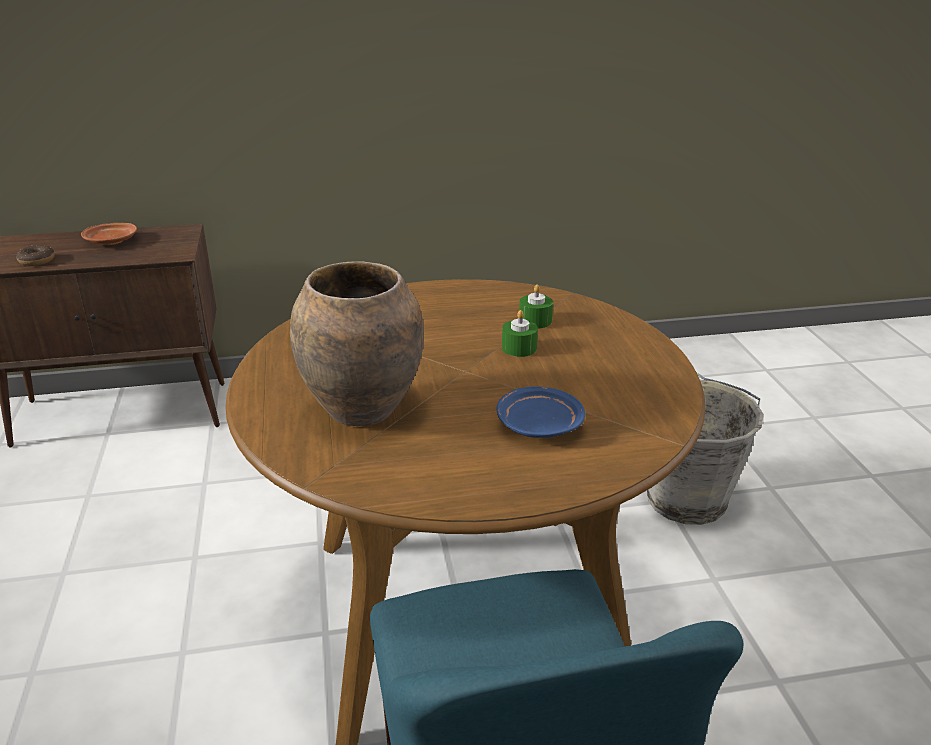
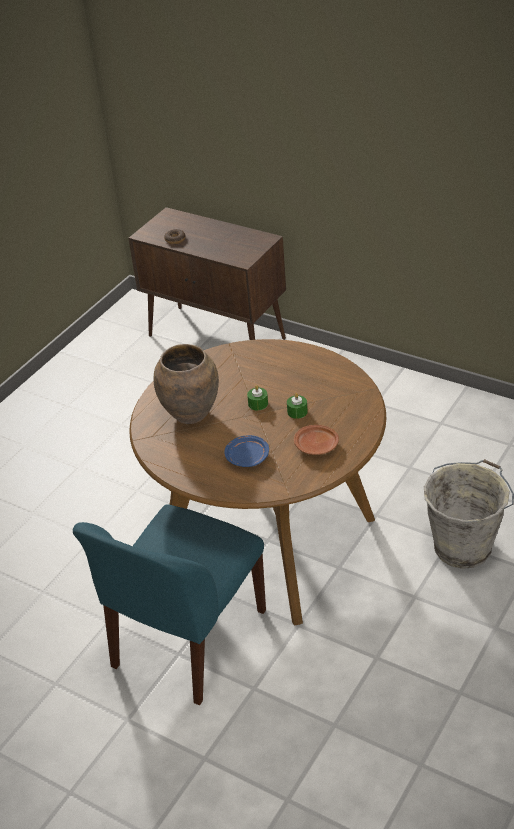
camera: 45 degrees right, 10 degrees up
brown plate [81,223,137,245] -> brown plate moved to [294,425,339,455]
green candle [519,284,553,329] -> green candle moved to [247,385,268,411]

